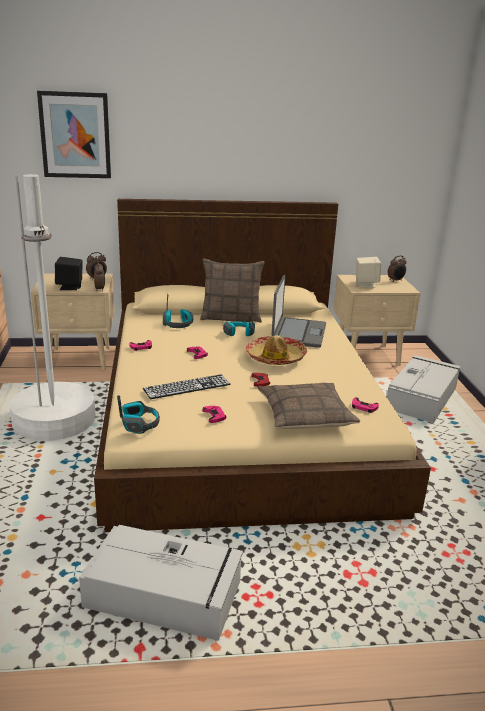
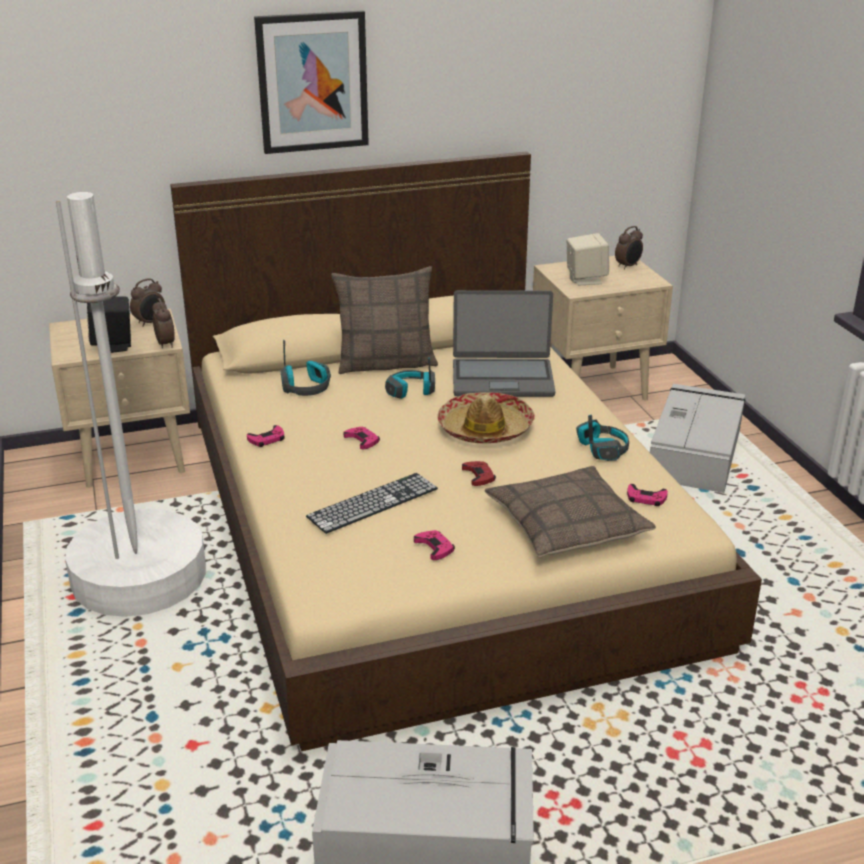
camera: 10 degrees left, 5 degrees up
picture [37,91,111,178] -> picture moved to [254,10,369,154]
headphones [117,395,160,434] -> headphones moved to [576,415,629,461]
laptop [271,275,326,348] -> laptop turned 90 degrees clockwise [453,290,555,397]

